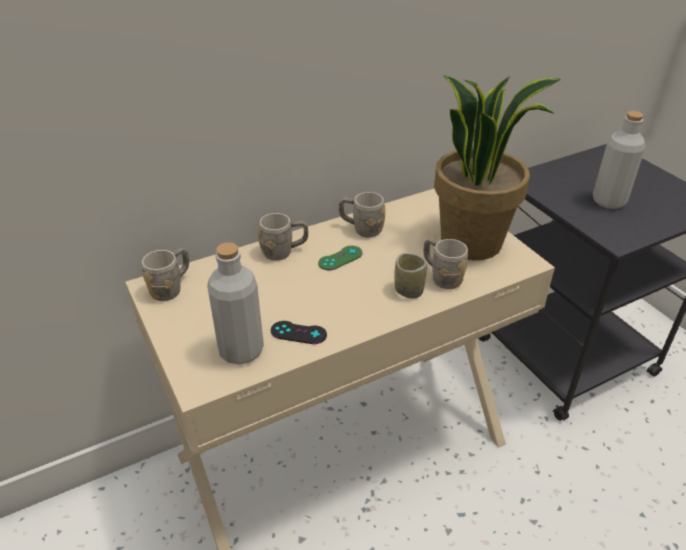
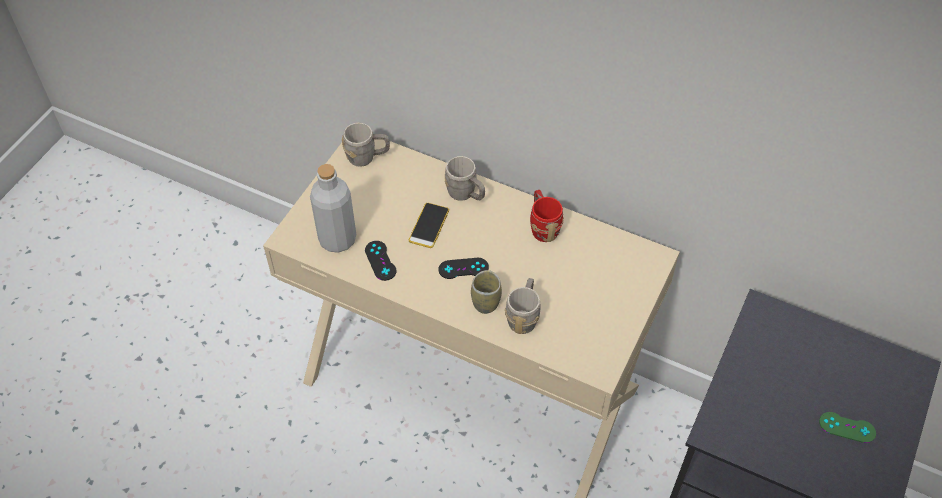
camera: 55 degrees right, 15 degrees up
green game controller [318,246,363,270] -> green game controller moved to [819,412,876,443]
grey mug [339,192,385,237] -> red mug [530,190,564,242]
potted plant [434,75,561,260] -> none
grey bottle [593,111,645,209] -> none
none -> phone [409,203,449,248]
none -> black game controller [438,258,489,279]

